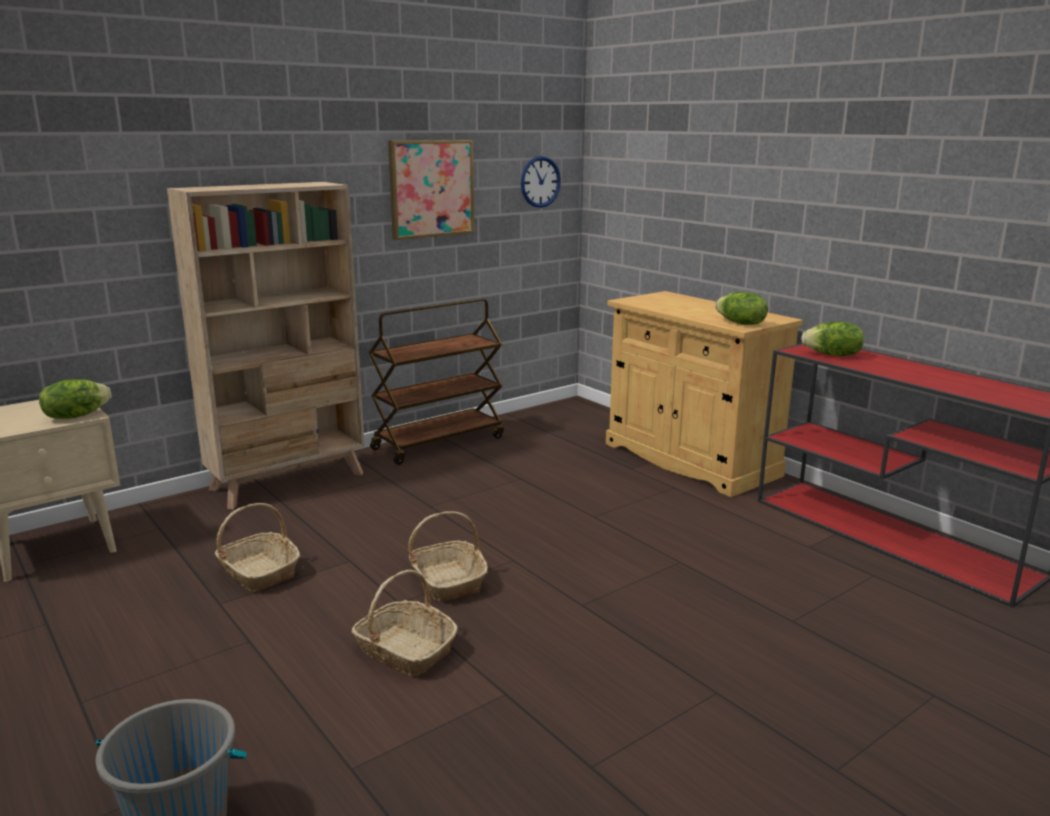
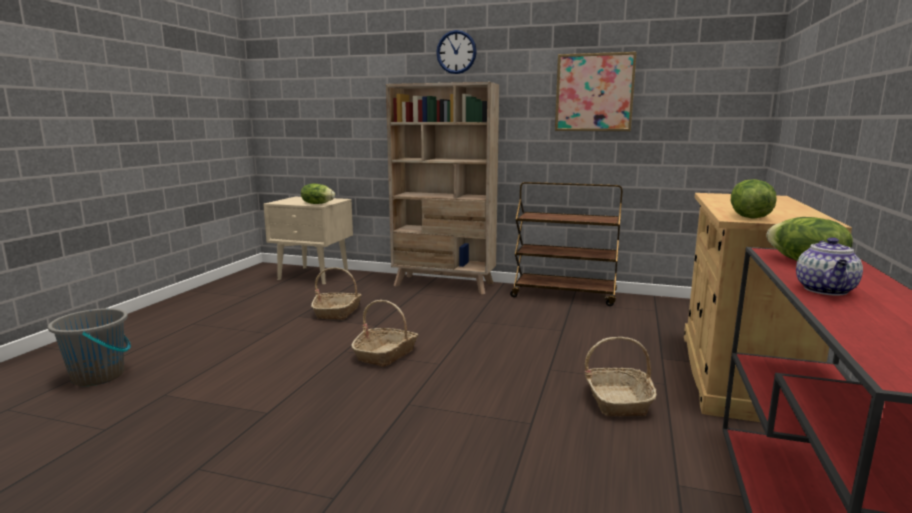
camera: 55 degrees right, 5 degrees down
basket [352,570,458,676] -> basket moved to [584,337,657,417]
wall clock [521,156,561,208] -> wall clock moved to [436,30,477,74]
none -> teapot [796,237,863,295]

